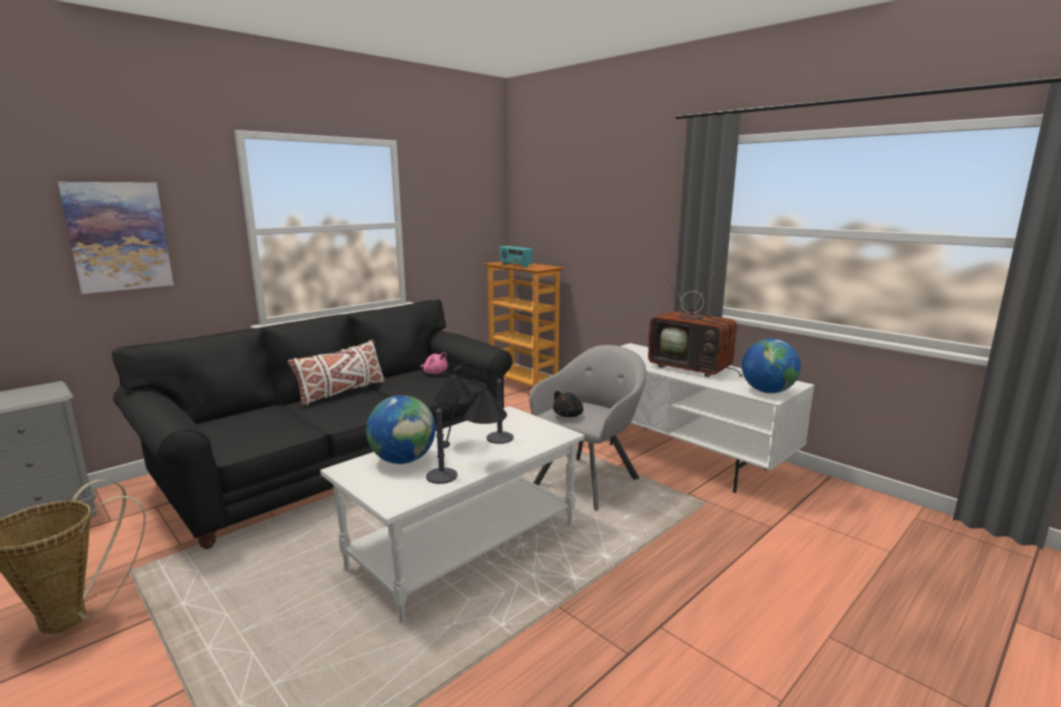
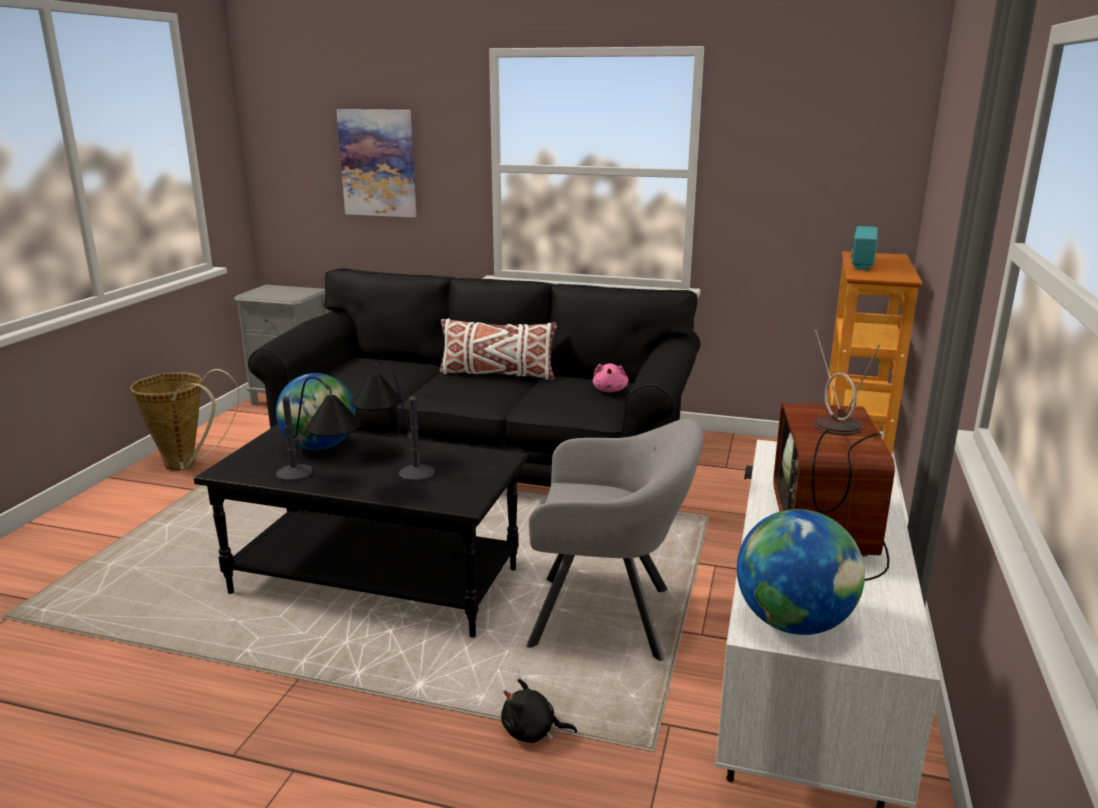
camera: 60 degrees right, 5 degrees up
white coffee table [320,406,584,623] -> black coffee table [194,424,528,638]
black plush toy [553,391,583,417] -> black plush toy moved to [501,679,577,743]

